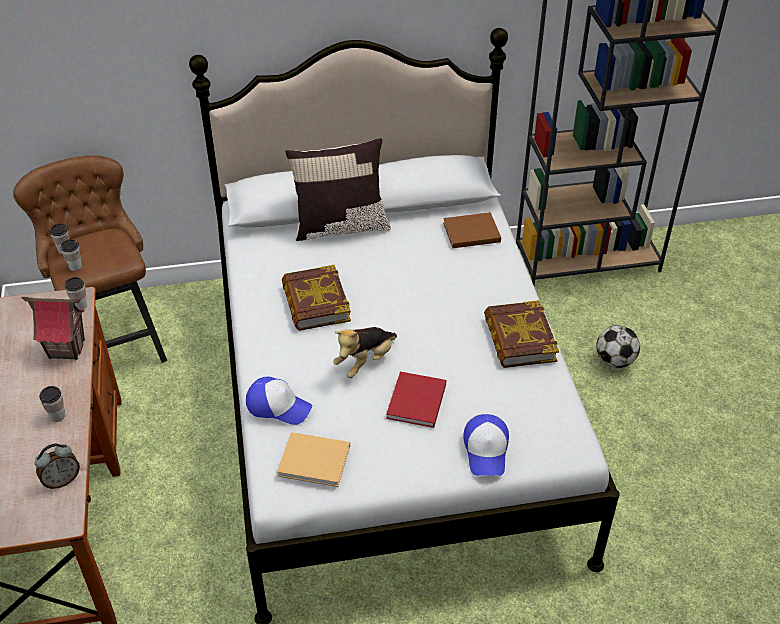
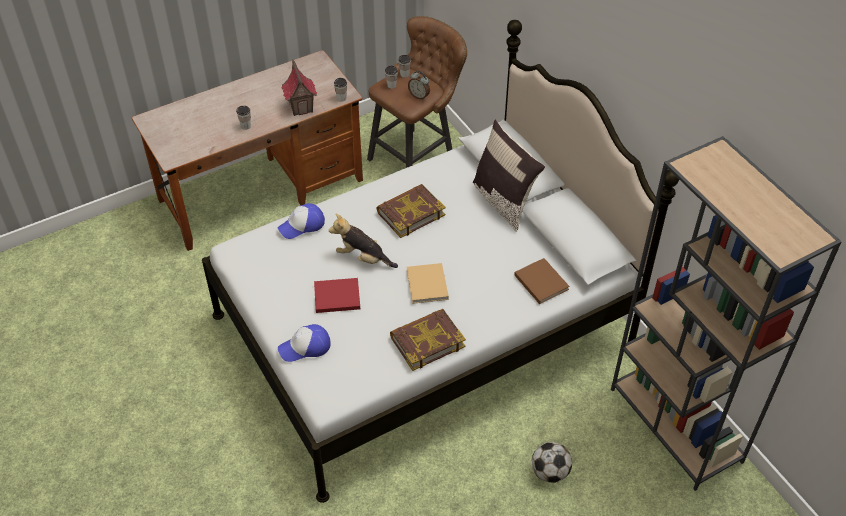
camera: 70 degrees right, 5 degrees up
alarm clock [35,444,80,489] -> alarm clock moved to [408,71,430,100]
cap [246,377,312,425] -> cap turned 60 degrees clockwise [278,203,325,239]
beige book [277,432,350,487] -> beige book moved to [407,263,449,304]

